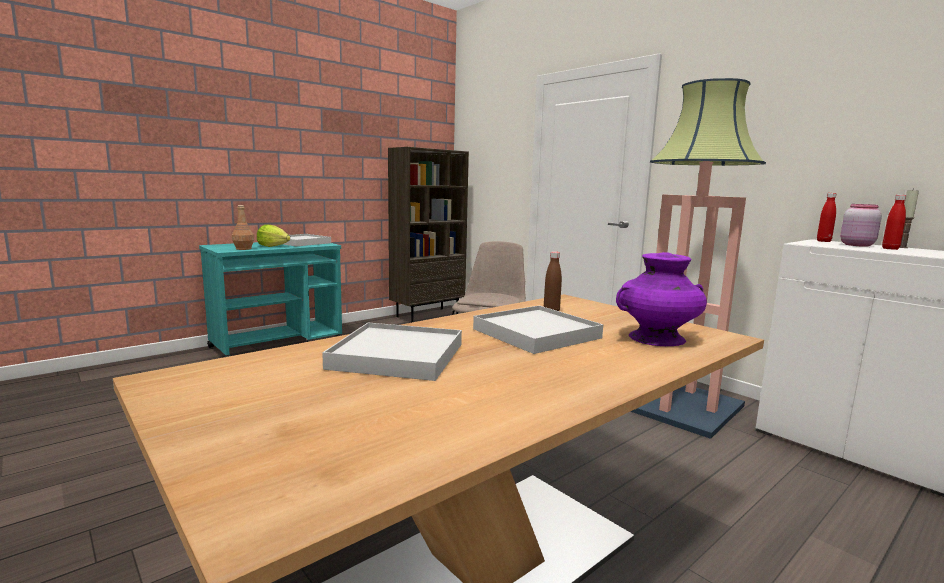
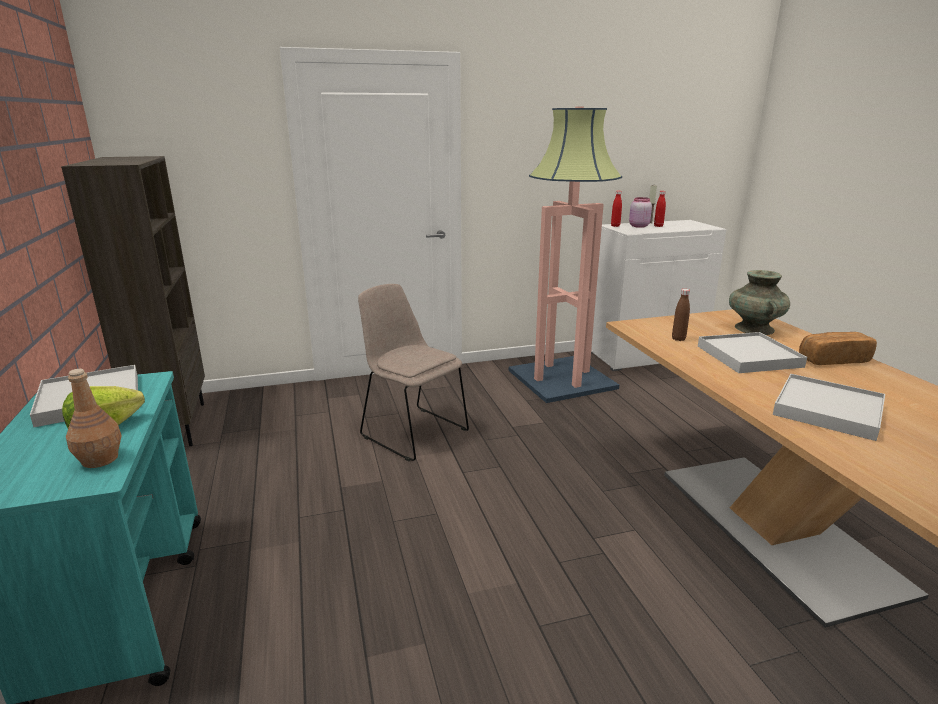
camera: 65 degrees left, 10 degrees up
purple vase [616,252,707,346] -> turquoise vase [729,270,790,335]
none -> bread [799,332,877,365]

